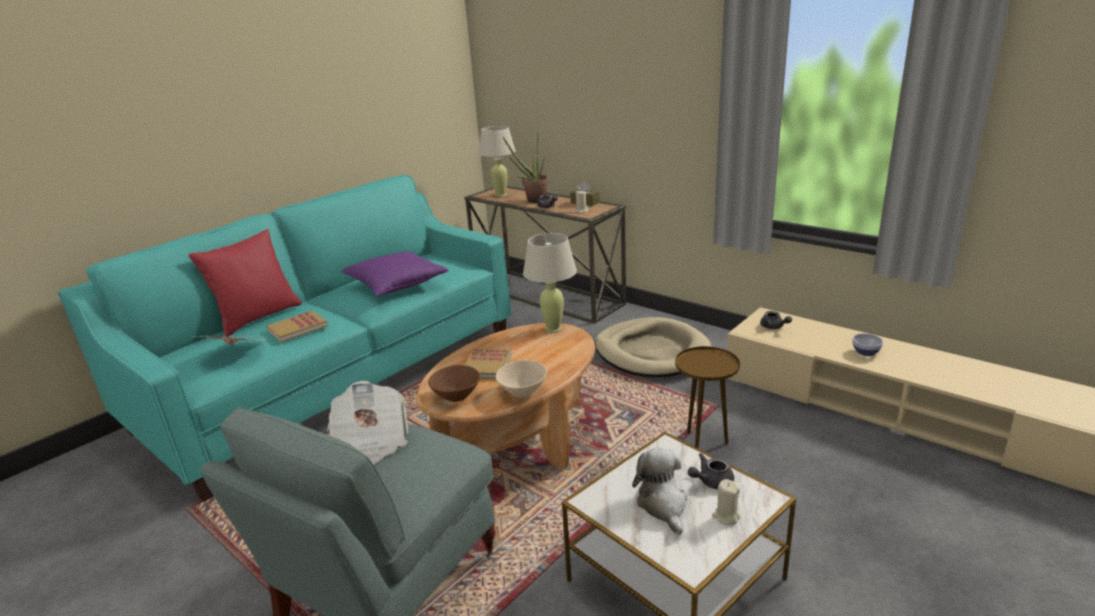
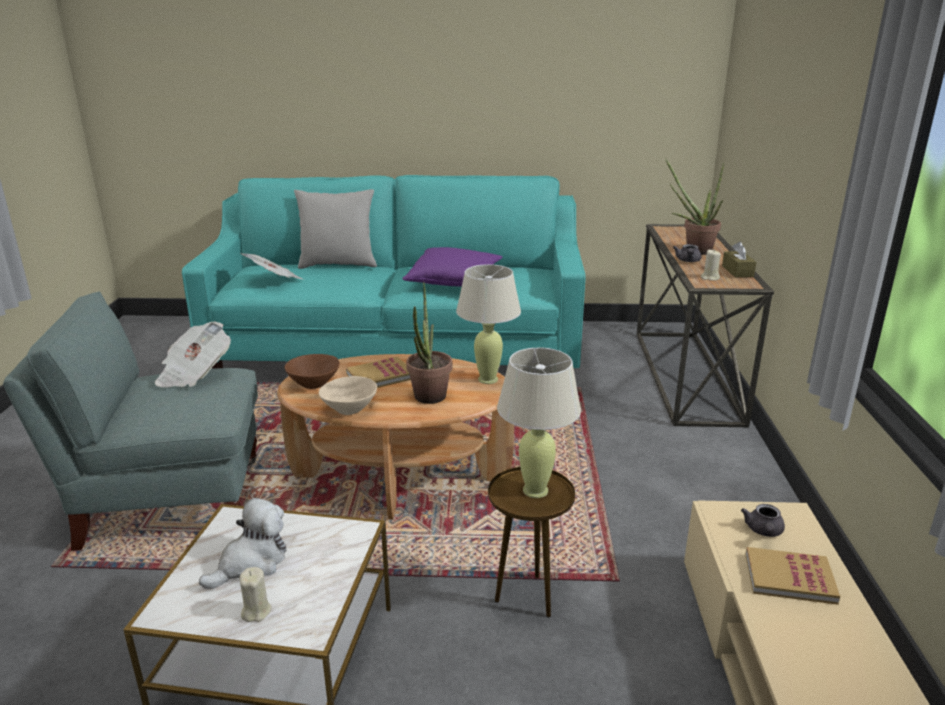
camera: 50 degrees right, 0 degrees up
red pillow [188,229,302,337] -> grey pillow [294,189,377,269]
book [267,311,328,342] -> book moved to [746,547,840,605]
beige table lamp [479,126,516,197] -> beige table lamp moved to [497,348,581,498]
beige dog bed [595,317,712,377] -> none
grey teapot [688,453,734,489] -> none
bowl [852,333,883,356] -> none
none -> potted plant [406,282,453,404]

